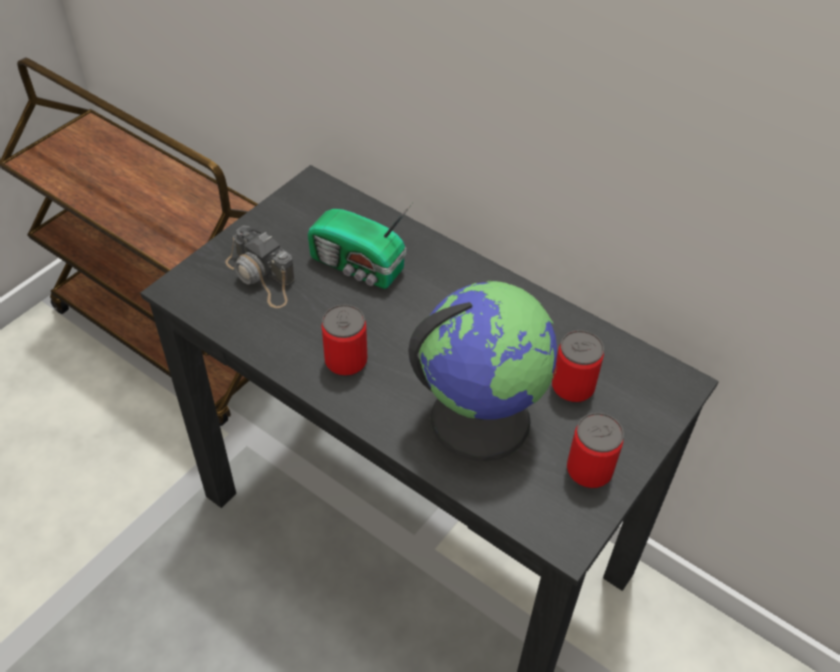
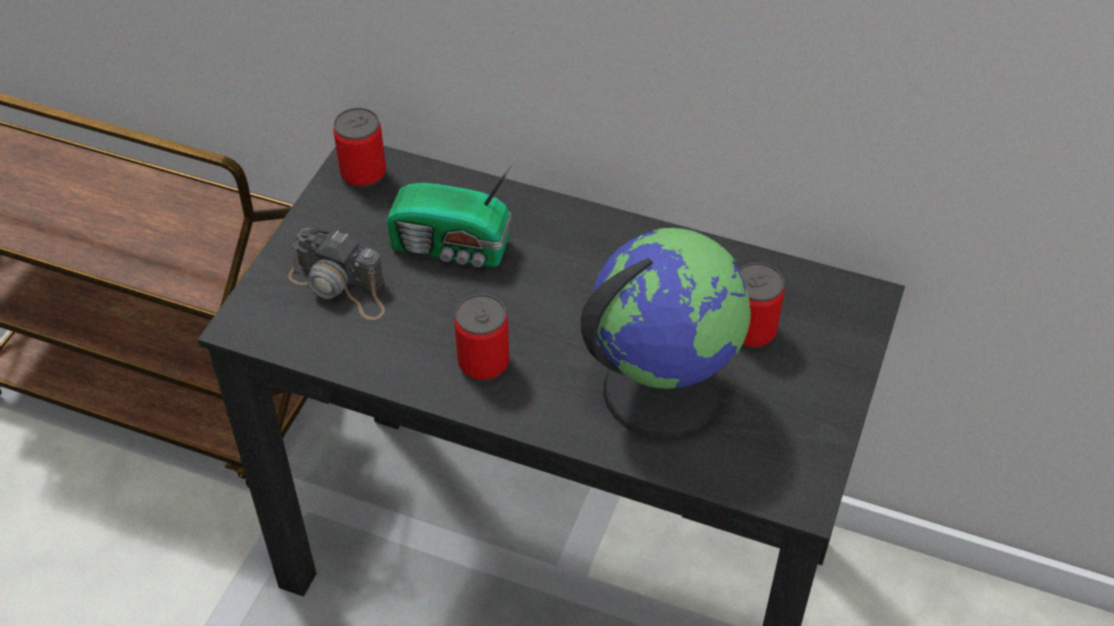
camera: 15 degrees left, 0 degrees up
can [567,413,624,489] -> can moved to [334,108,386,188]

